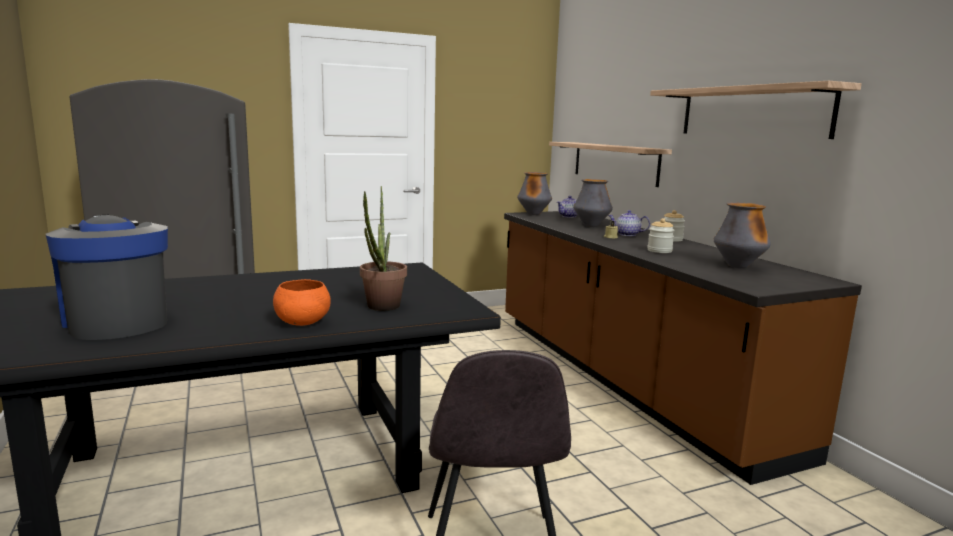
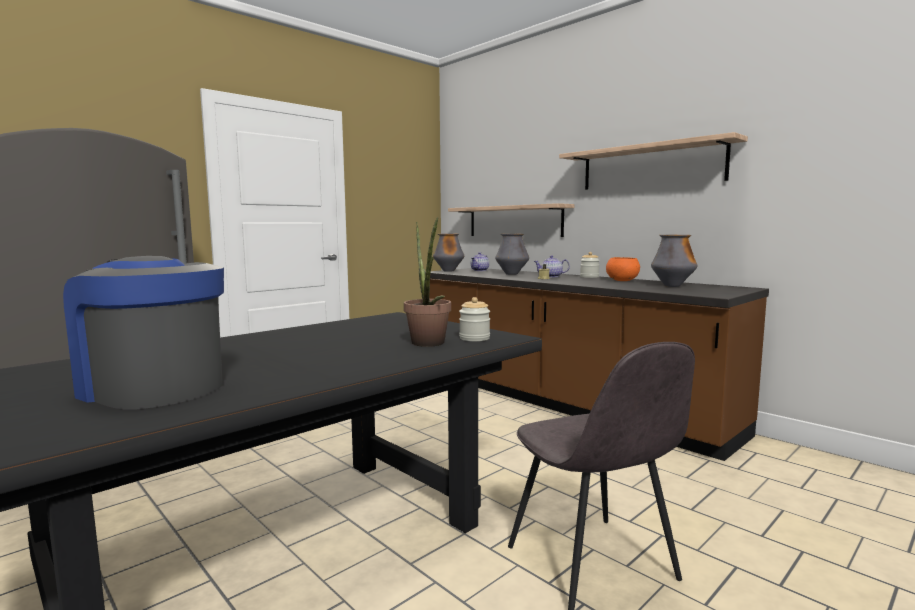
camera: 20 degrees left, 5 degrees down
orange bowl [273,279,331,326] -> orange bowl moved to [606,257,640,281]
jar [647,218,675,253] -> jar moved to [459,297,490,341]

